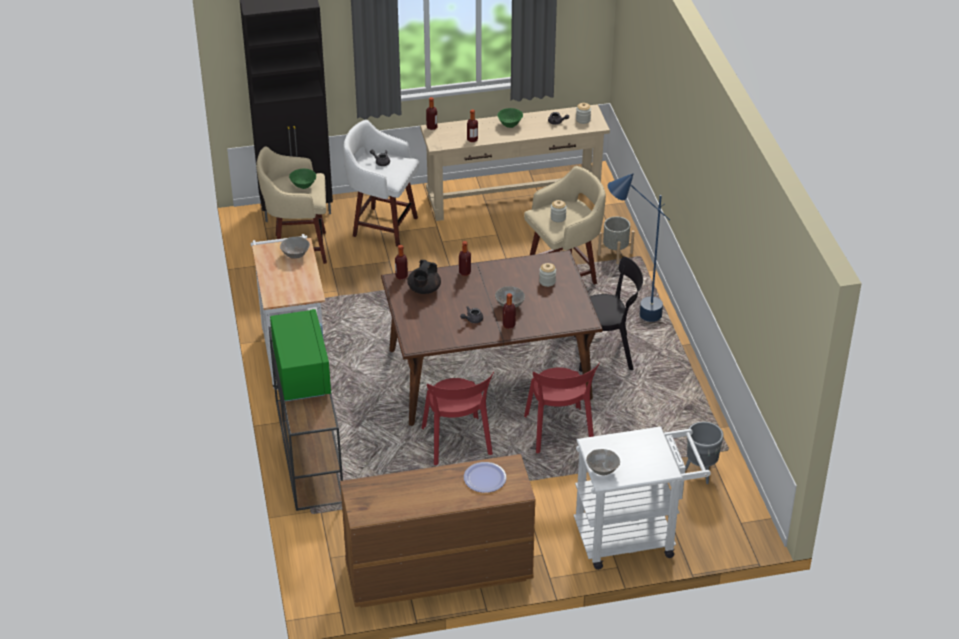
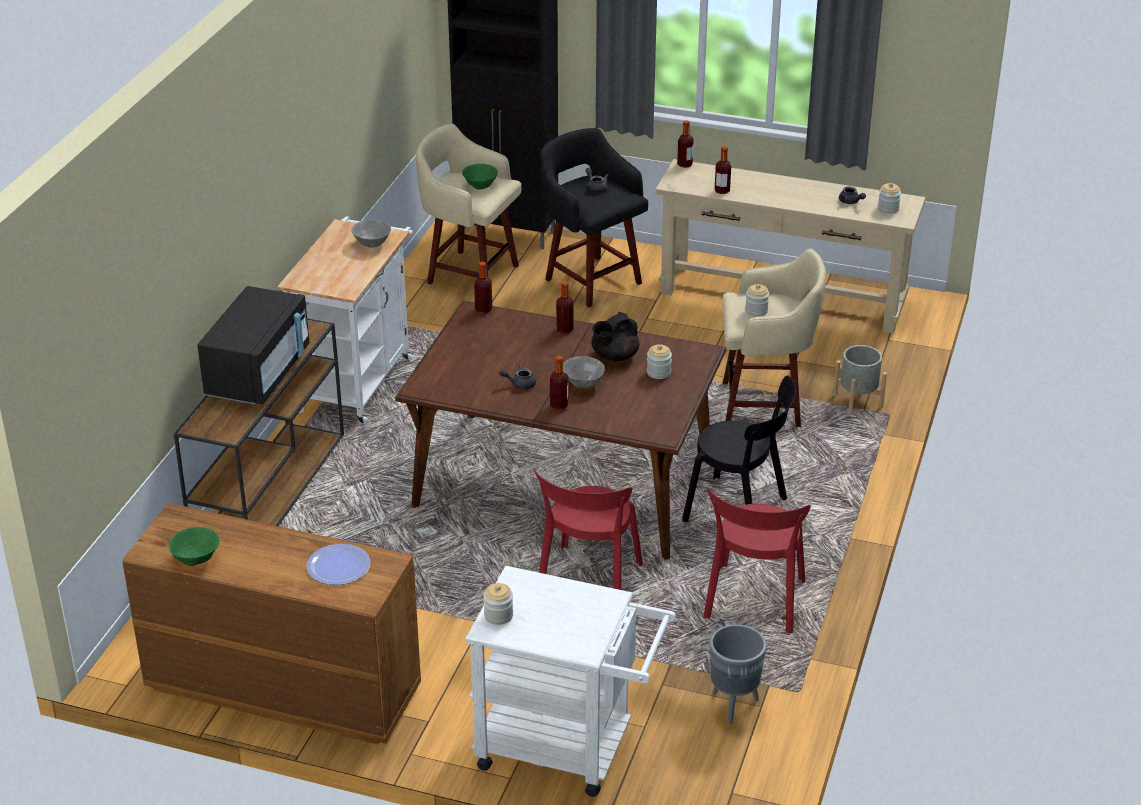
camera: 30 degrees right, 5 degrees down
green microwave [270,309,331,401] -> black microwave [197,286,309,405]
white stool [343,120,419,247] -> black stool [540,128,648,307]
black teapot [407,260,441,294] -> black teapot moved to [591,312,639,361]
red chair [422,372,494,465] -> red chair moved to [703,488,811,633]
green bowl [497,108,523,128] -> green bowl moved to [169,527,220,566]
grey bowl [586,449,620,476] -> jar [483,583,513,625]
blue floor lamp [608,173,670,322] -> none

